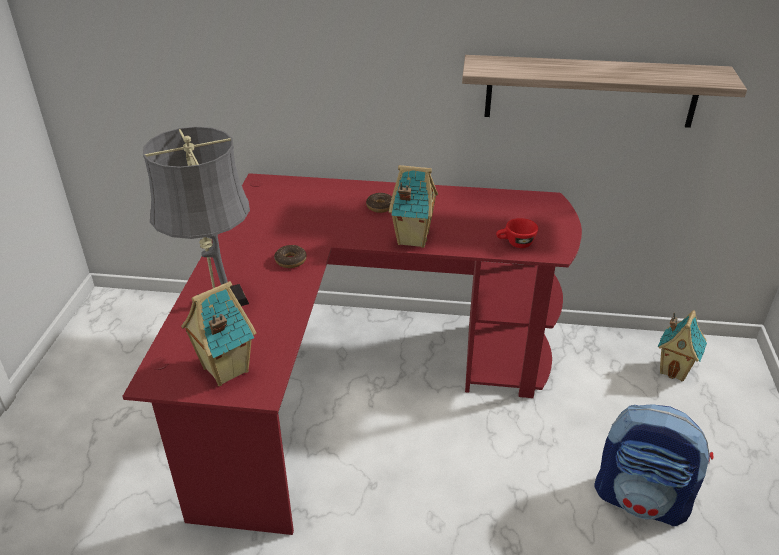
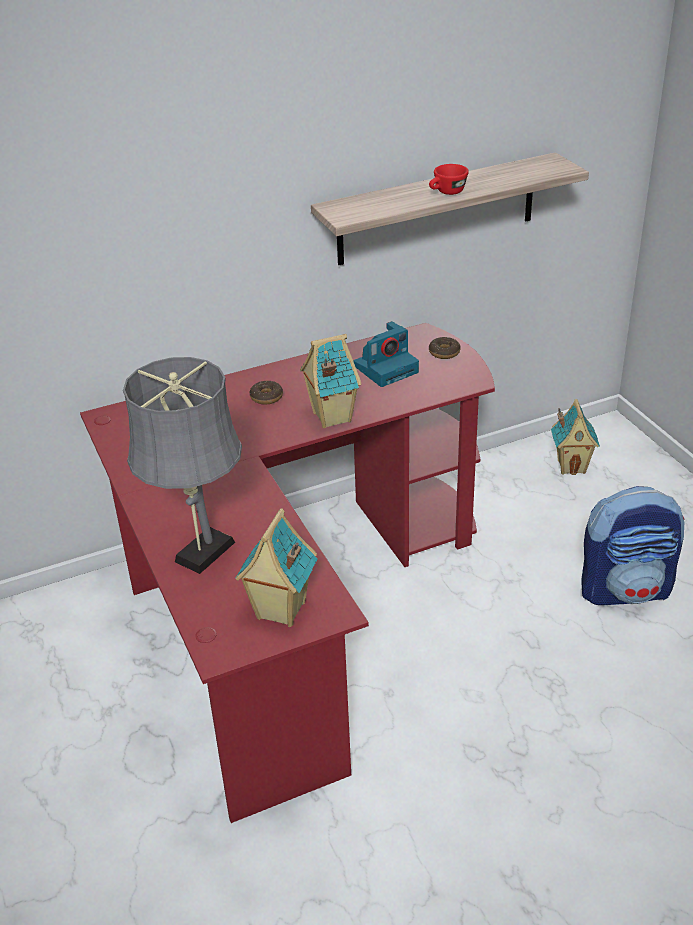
camera: 30 degrees left, 0 degrees up
donut [274,245,307,268] -> donut moved to [429,337,461,359]
red cup [496,218,538,248] -> red cup moved to [429,164,469,195]
none -> camera [353,321,419,387]

